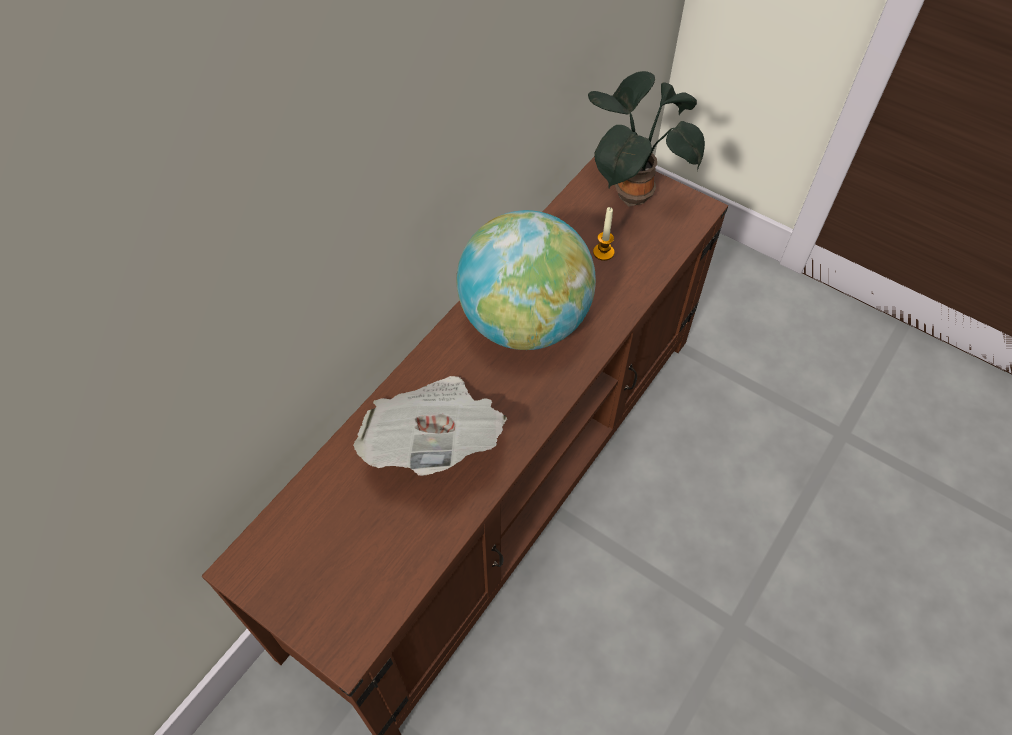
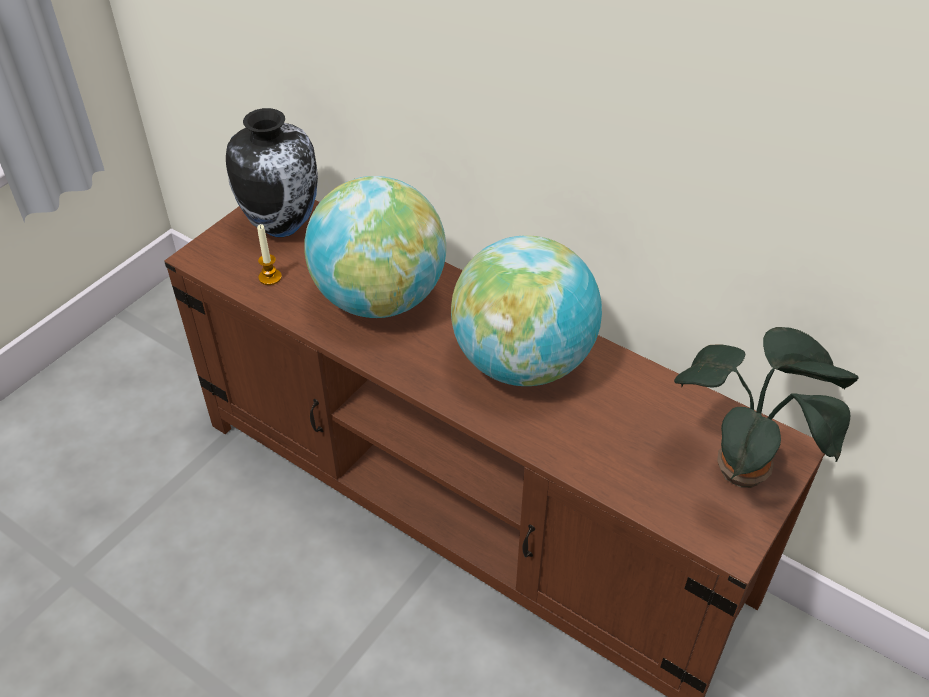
camera: 90 degrees right, 10 degrees down
newspaper [353,376,507,476] -> globe [304,176,446,318]
candle [593,207,615,261] -> candle moved to [257,224,282,285]
none -> vase [226,108,318,237]

